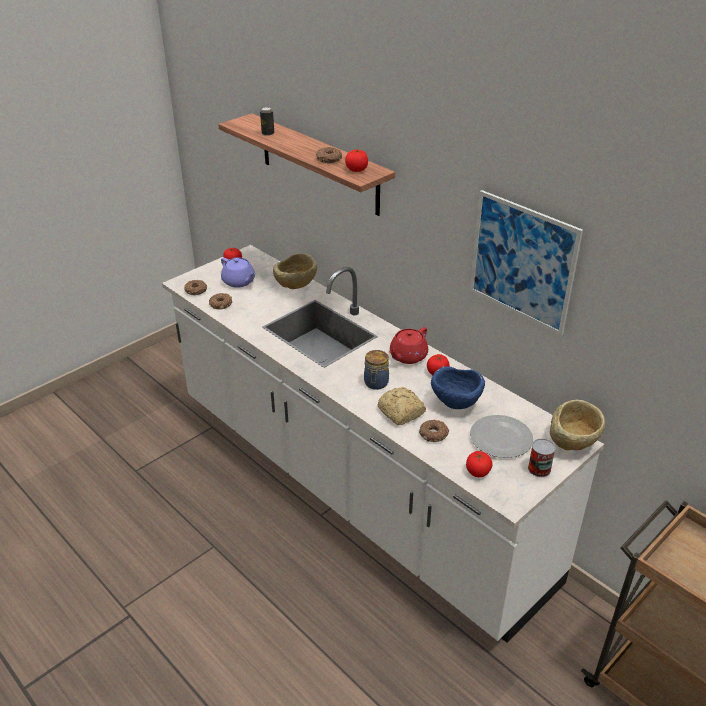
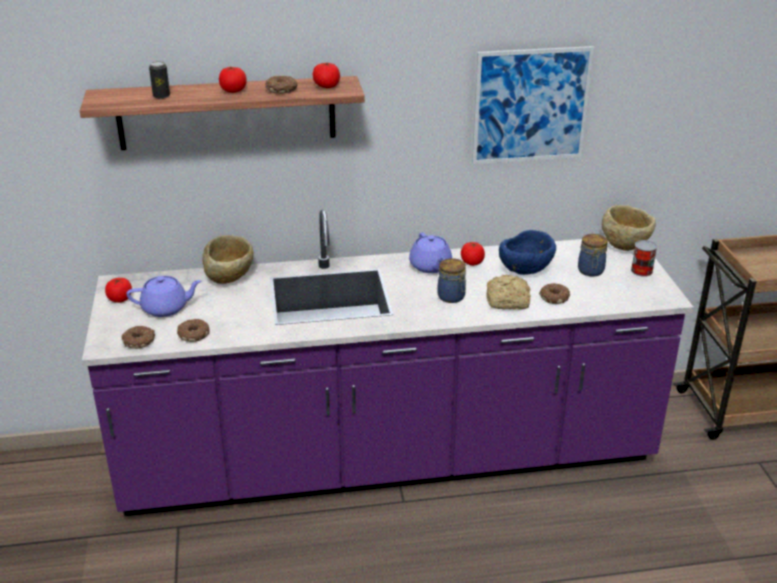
camera: 55 degrees left, 5 degrees down
white counter [162,245,604,643] -> purple counter [82,210,694,516]
red teapot [389,327,428,364] -> purple teapot [409,232,452,273]
tomato [466,451,493,477] -> tomato moved to [219,67,246,93]
plate [470,415,533,458] -> jar [578,234,608,276]

